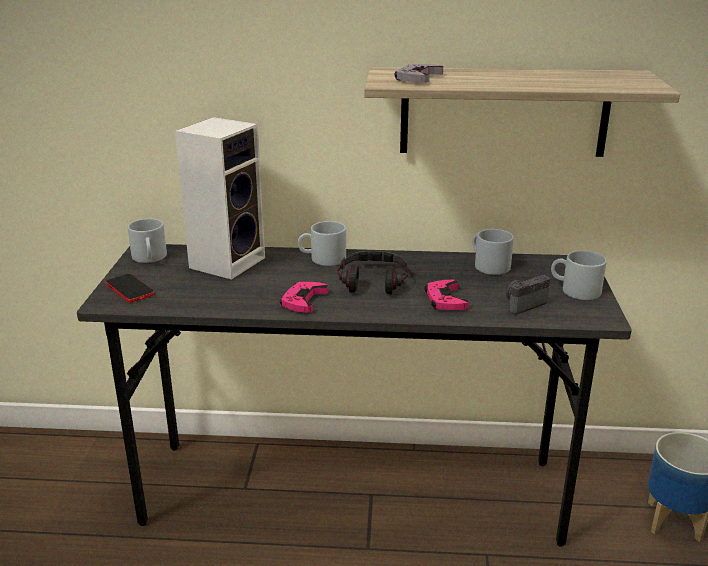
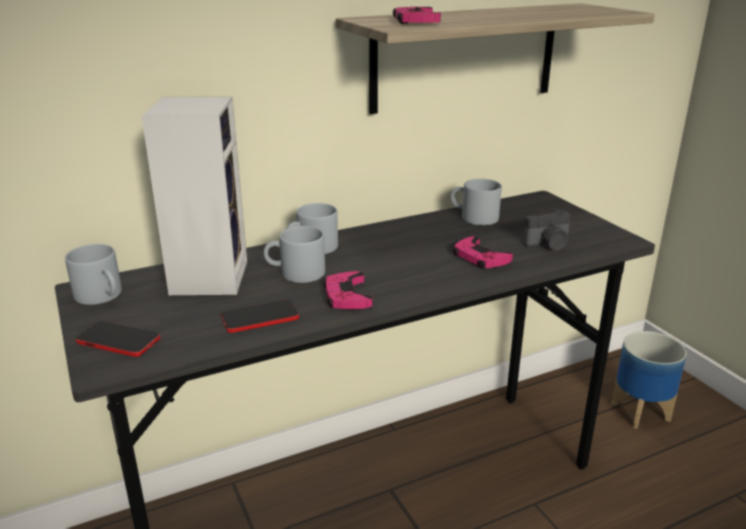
camera: 30 degrees left, 0 degrees up
headphones [337,251,408,294] -> none
grey game controller [395,64,443,83] -> pink game controller [393,7,441,24]
camera [506,275,550,315] -> camera turned 135 degrees counterclockwise [523,210,571,251]
grey mug [551,251,607,300] -> grey mug moved to [264,226,325,283]
none -> phone [221,299,299,333]

